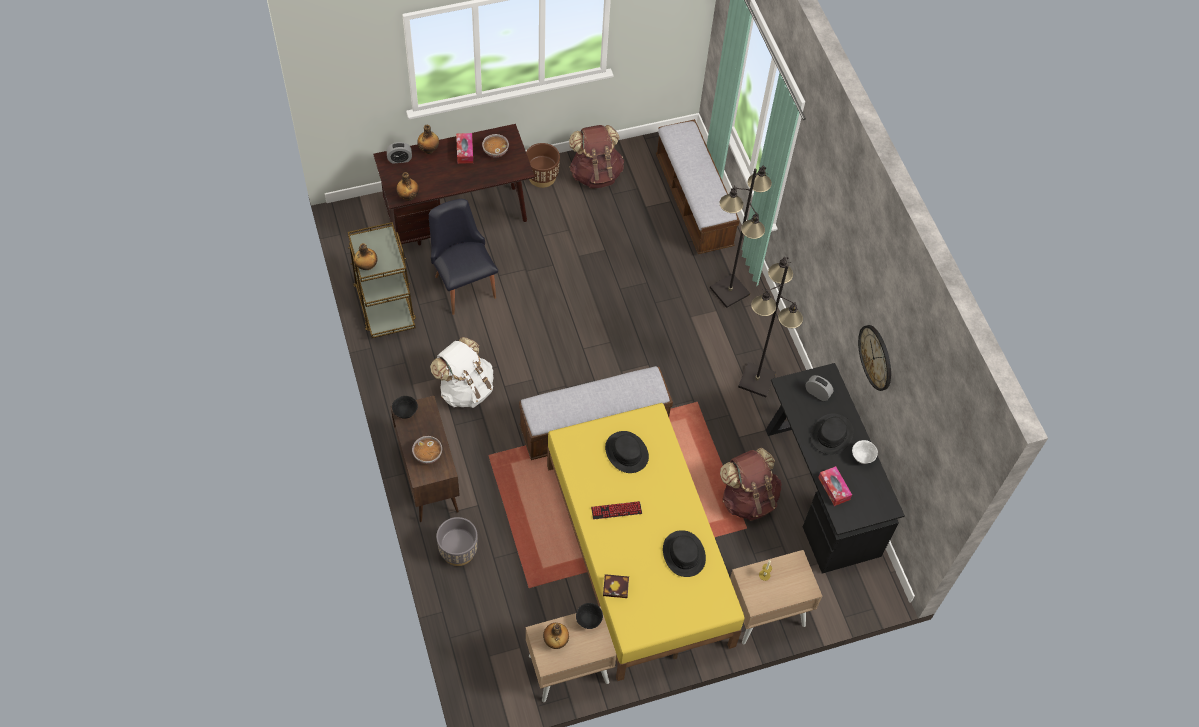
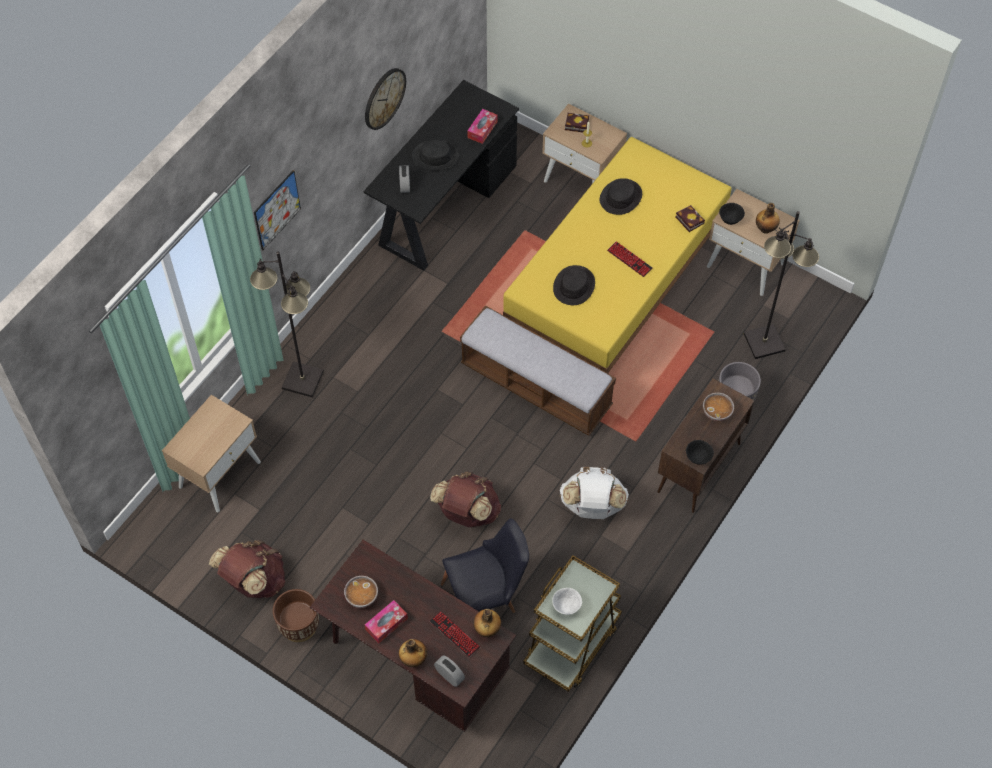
camera: 125 degrees left, 0 degrees up
bottle [354,243,377,270] -> none
black chair [429,199,498,315] -> black chair turned 135 degrees counterclockwise [441,518,529,613]
bench [656,119,740,254] -> beige nightstand [162,395,261,512]
brown backpack [720,448,782,521] -> brown backpack moved to [430,471,501,527]
black floor lamp [738,257,803,397] -> black floor lamp moved to [744,211,819,359]
white bowl [852,440,878,464] -> white bowl moved to [552,588,582,615]
none -> picture [254,170,301,251]
none -> keyboard [430,611,480,657]
none -> book [565,113,589,132]

